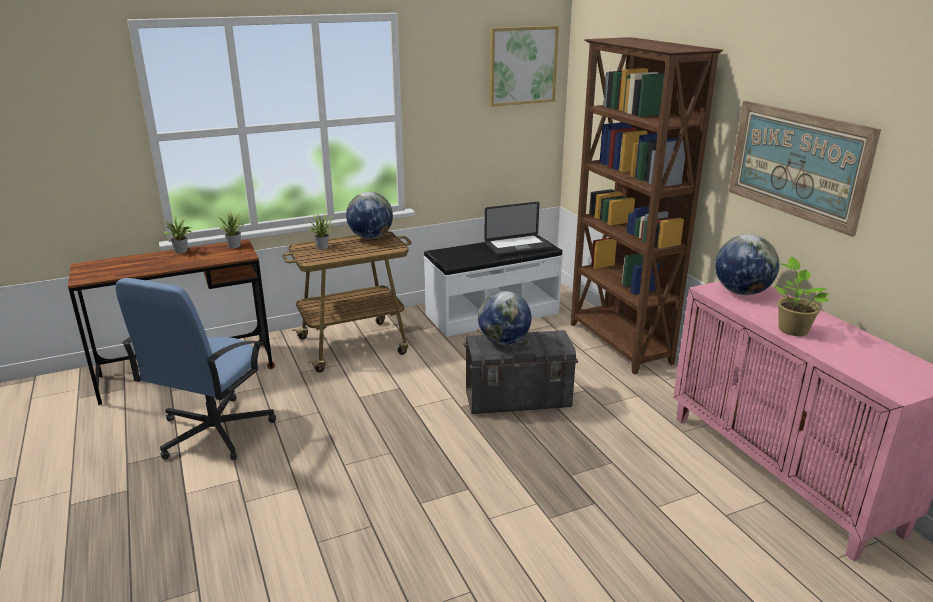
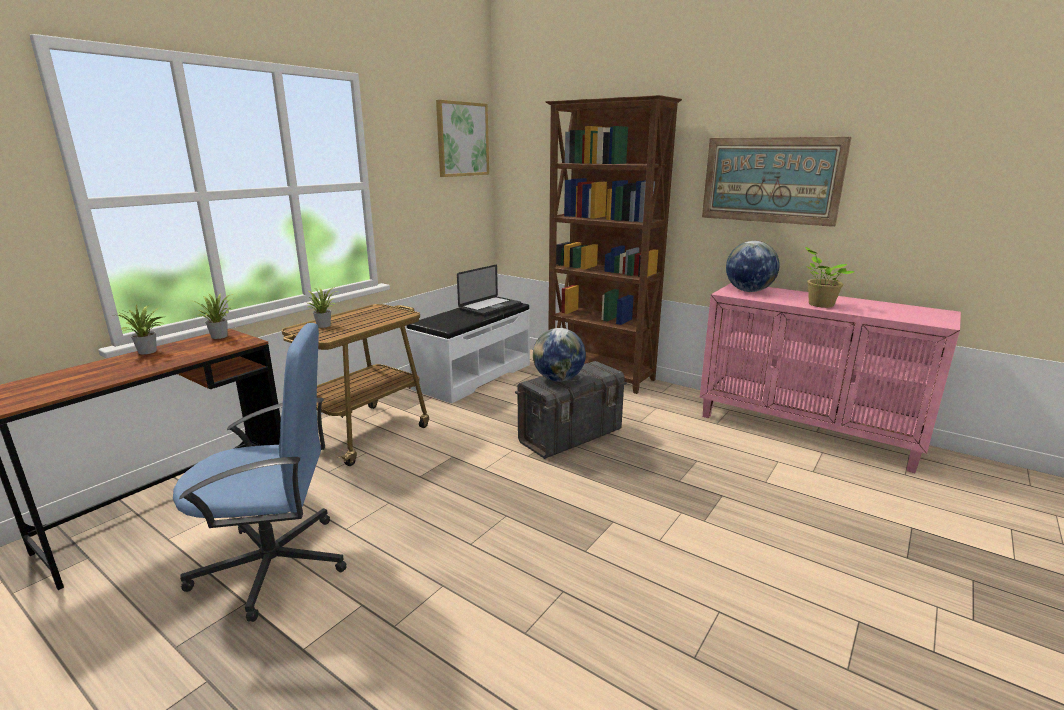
camera: 30 degrees left, 5 degrees down
blue office chair [115,278,276,460] -> blue office chair turned 90 degrees counterclockwise [173,323,347,622]
globe [346,192,393,239] -> none

